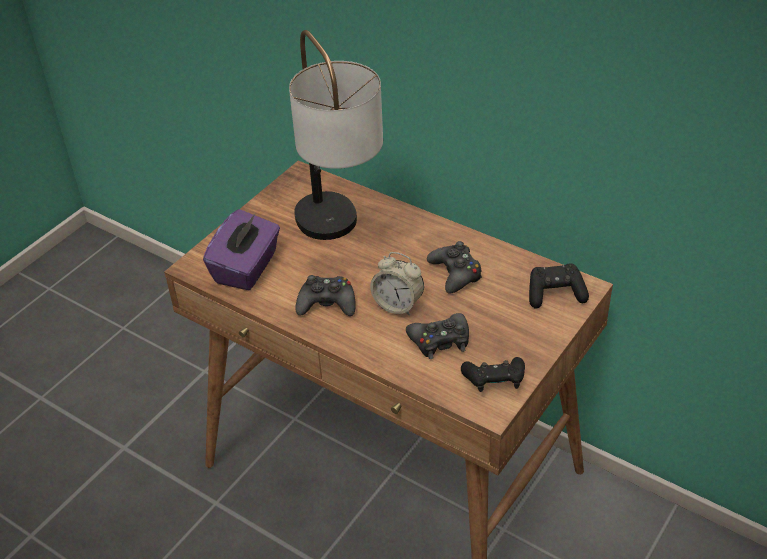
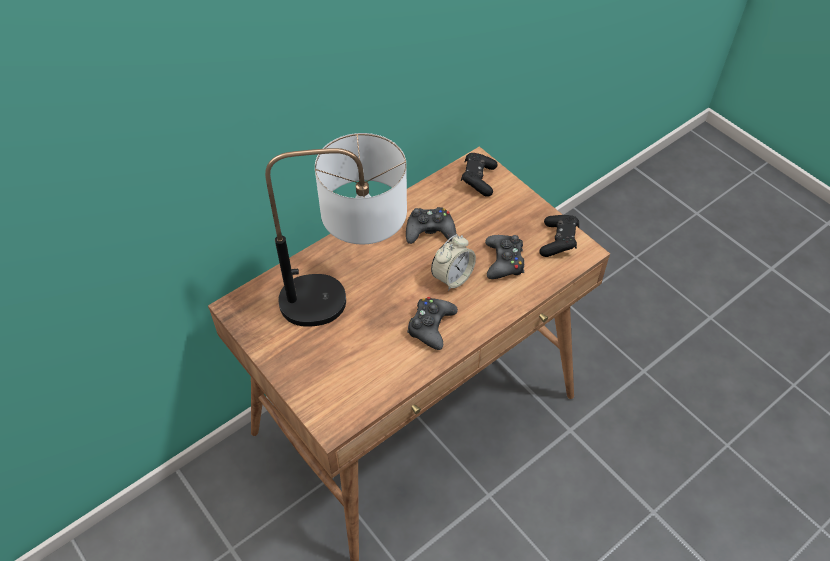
camera: 75 degrees left, 10 degrees up
purple tissue box [203,209,280,290] -> none

